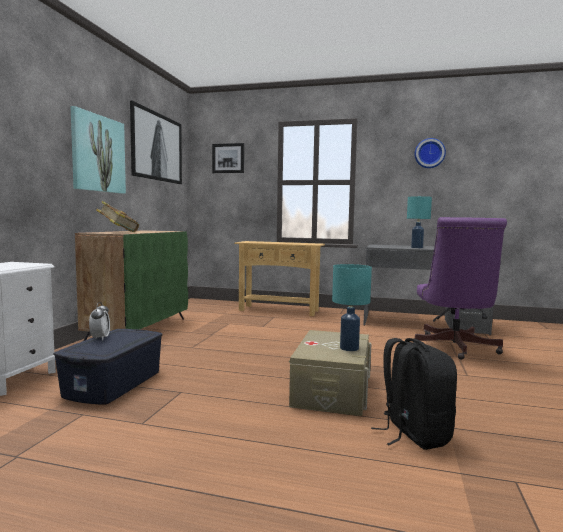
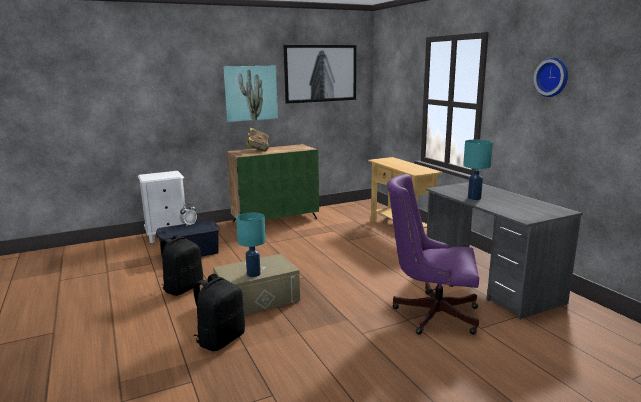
camera: 50 degrees right, 10 degrees up
picture [212,143,244,173] -> none
purple office chair [414,217,507,360] -> purple office chair turned 45 degrees clockwise [387,174,479,335]
none -> black backpack [160,235,203,296]

